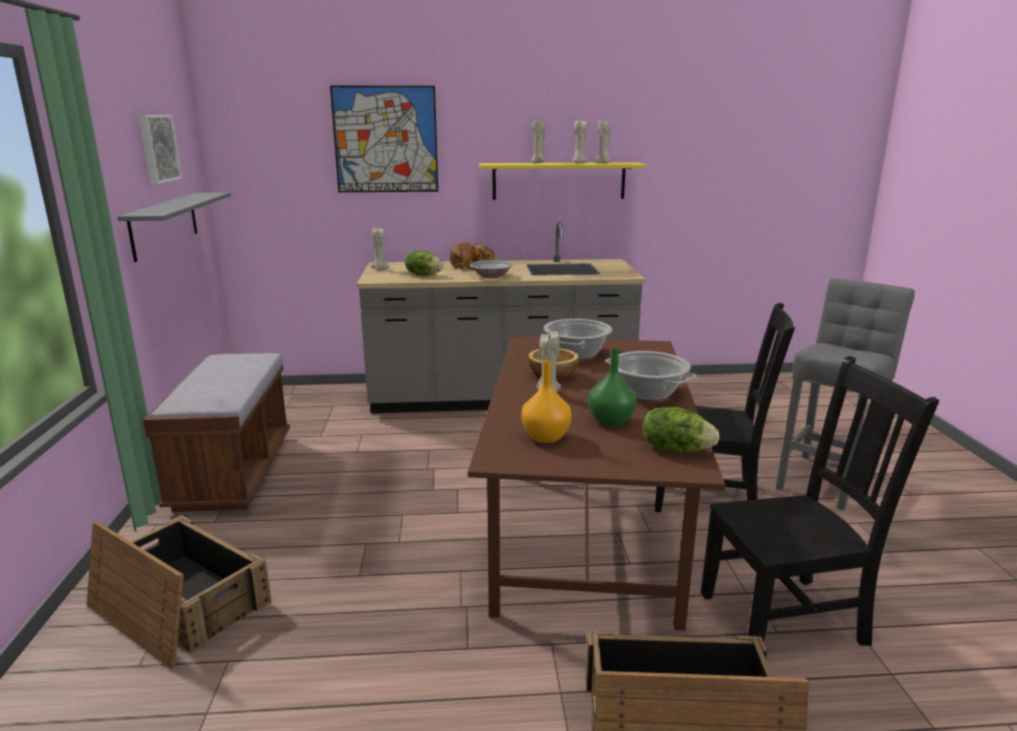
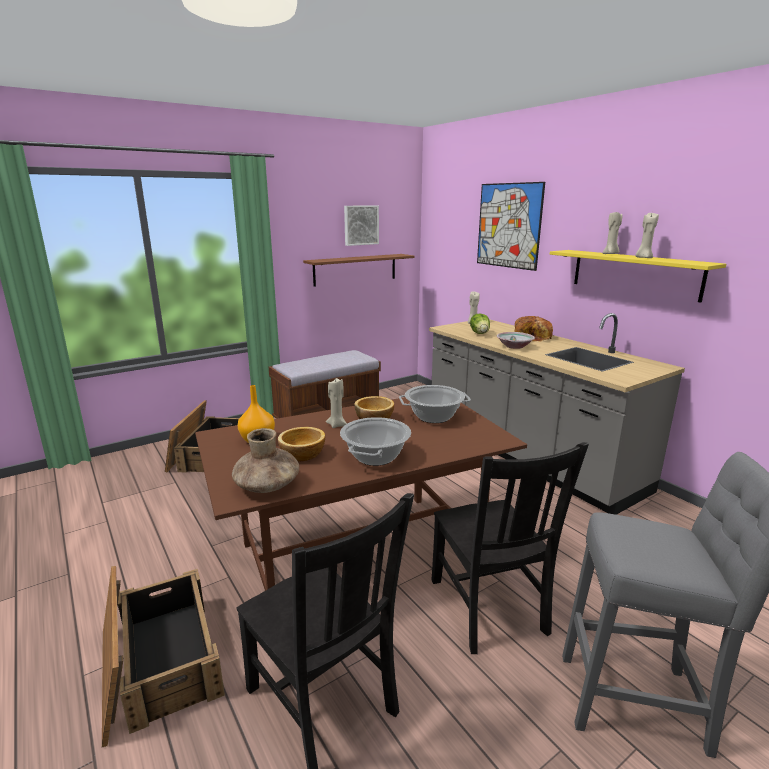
camera: 60 degrees right, 0 degrees up
grey shelf [118,192,231,262] -> brown shelf [303,254,415,287]
green vase [588,348,637,427] -> bowl [278,427,325,461]
beige candle [593,120,612,163] -> none
lettuce [643,407,720,453] -> brown vase [232,428,299,493]

